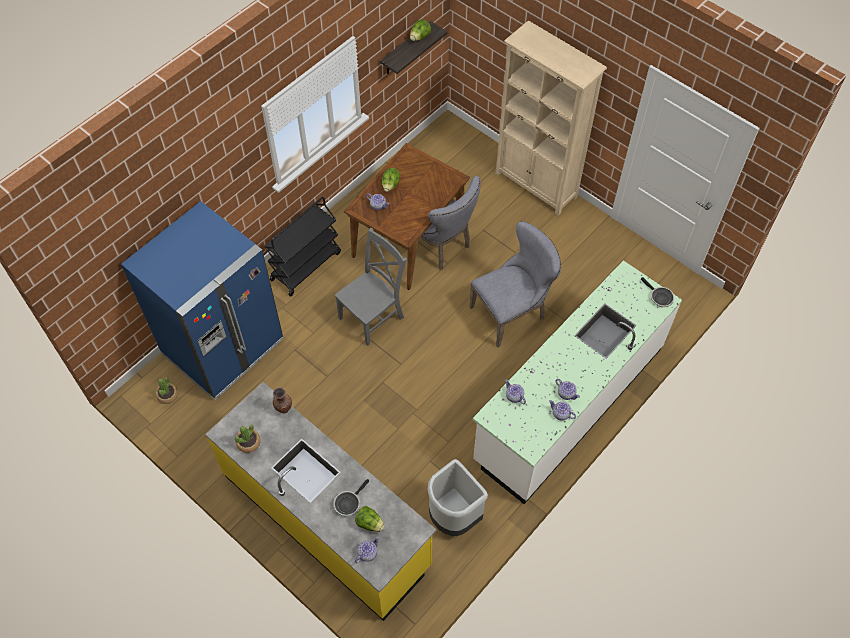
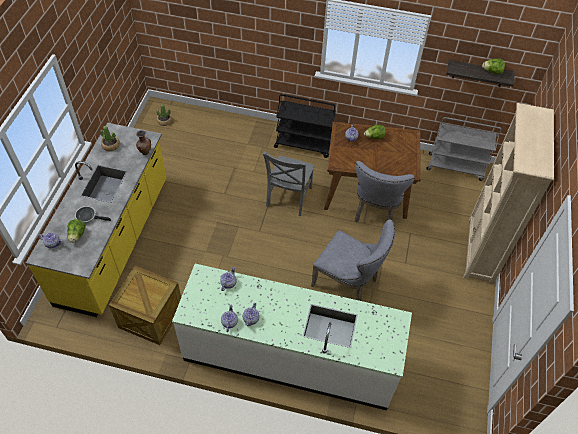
camera: 60 degrees right, 5 degrees down
blue fridge [121,201,283,400] -> none
grey chair [335,228,407,346] -> grey chair turned 90 degrees clockwise [263,152,315,216]
grey trash can [427,459,488,536] -> crate [109,266,181,345]
frying pan [641,277,674,307] -> none
none -> grey cart [426,117,501,181]

